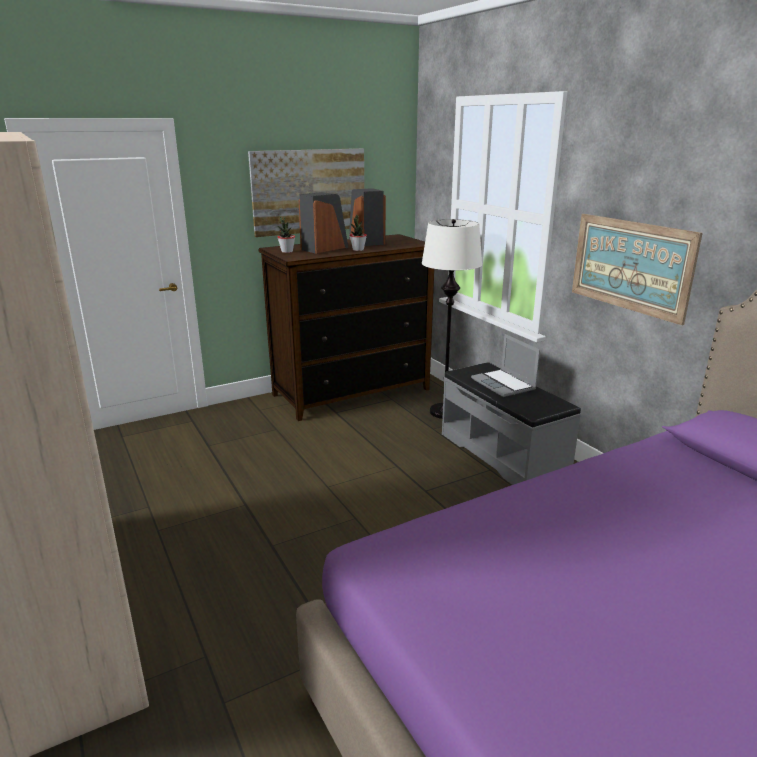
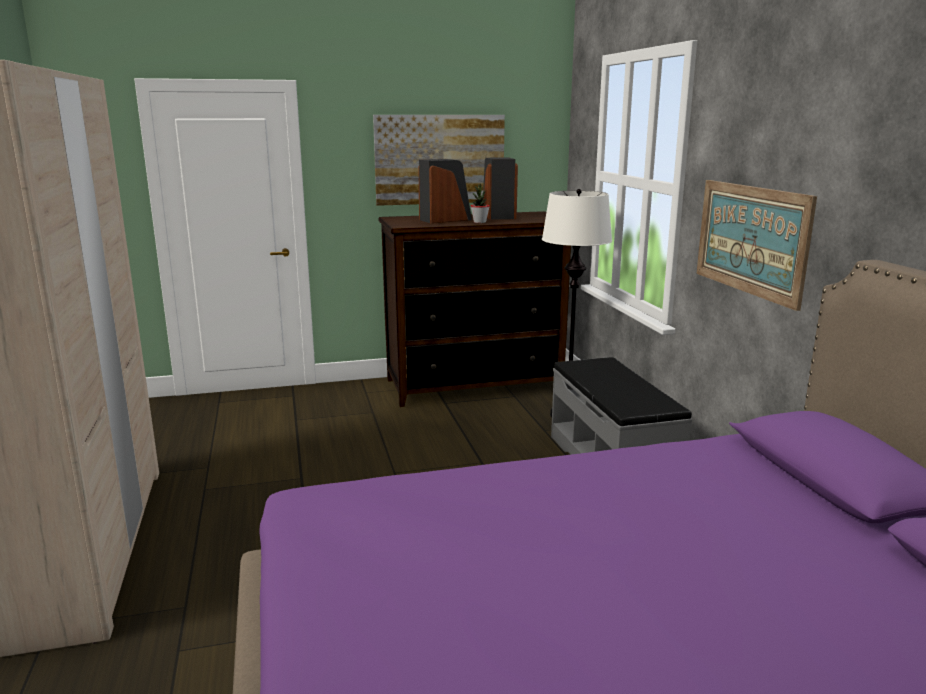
camera: 15 degrees right, 5 degrees down
potted plant [278,216,295,253] -> none
laptop [471,334,540,397] -> none

